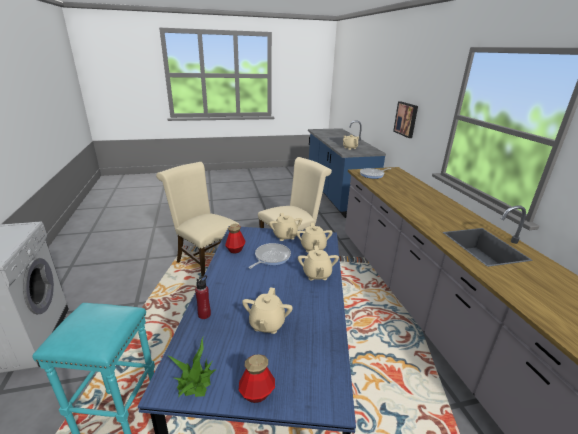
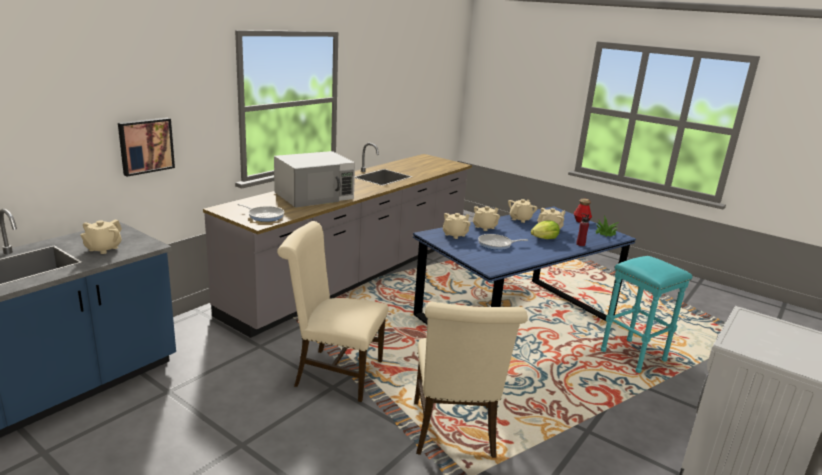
camera: 130 degrees left, 5 degrees down
bottle [225,224,245,254] -> none
beige teapot [269,213,302,241] -> beige teapot moved to [508,199,537,223]
none -> white microwave [274,151,355,208]
none -> lettuce [531,221,560,239]

